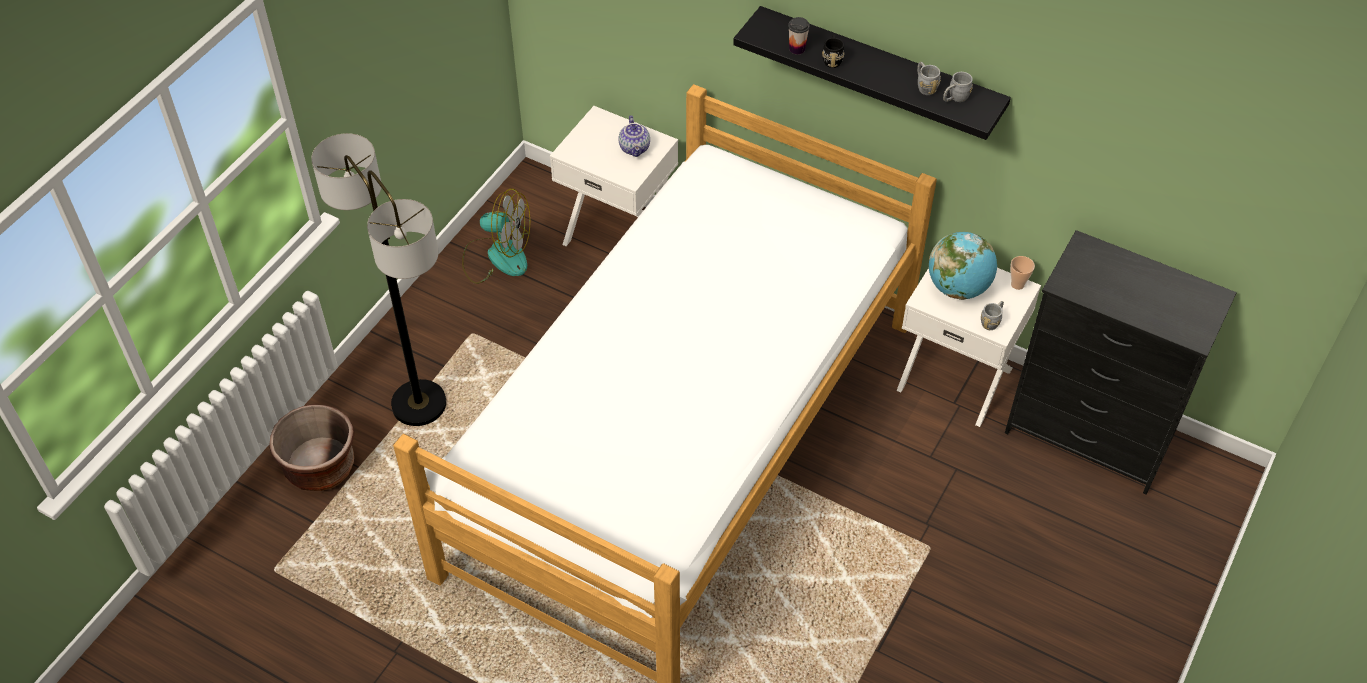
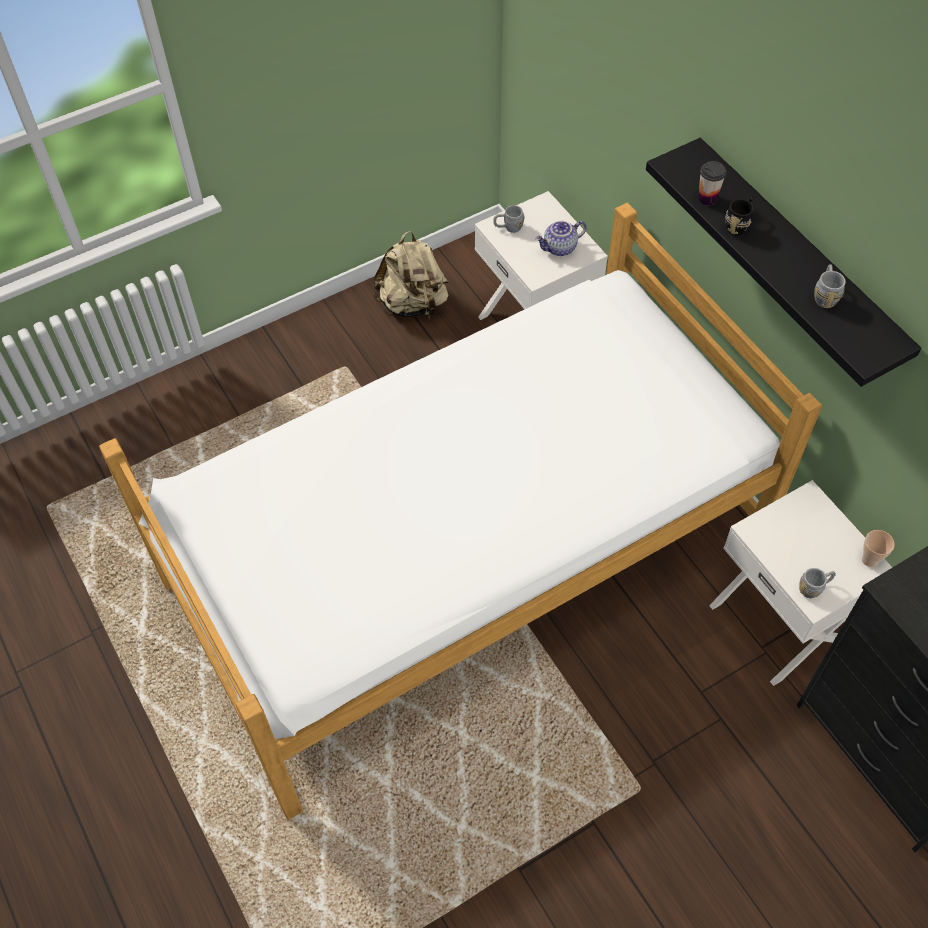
camera: 30 degrees right, 5 degrees up
brown planter [269,404,355,491] -> none
floor lamp [311,133,446,426] -> none
fan [462,188,530,284] -> beige backpack [373,231,449,318]
teapot [619,115,650,157] -> teapot turned 45 degrees clockwise [535,221,587,256]
globe [929,232,997,300] -> none
grey mug [943,72,973,102] -> grey mug moved to [493,205,524,233]

